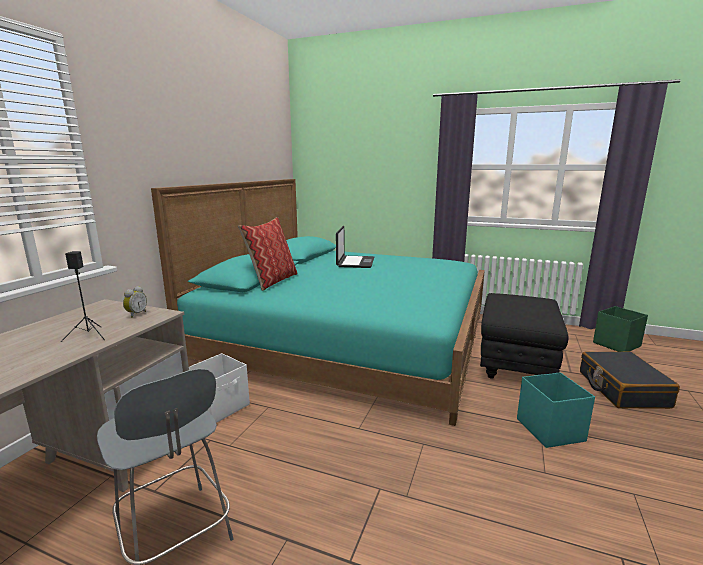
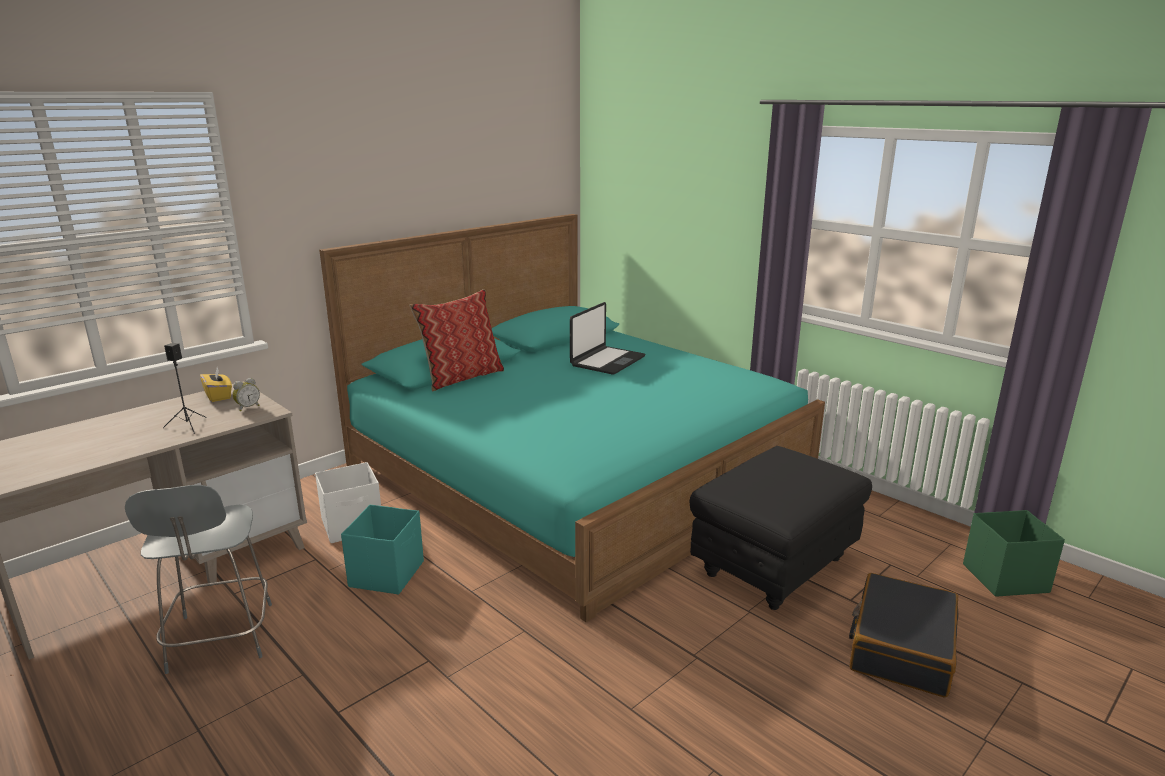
camera: 25 degrees right, 5 degrees up
turquoise storage box [517,372,595,448] -> turquoise storage box moved to [341,505,424,595]
none -> yellow tissue box [200,368,232,402]

